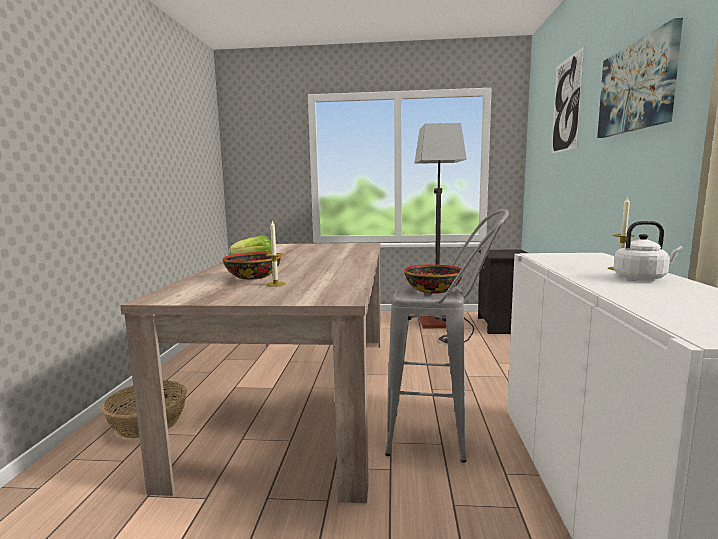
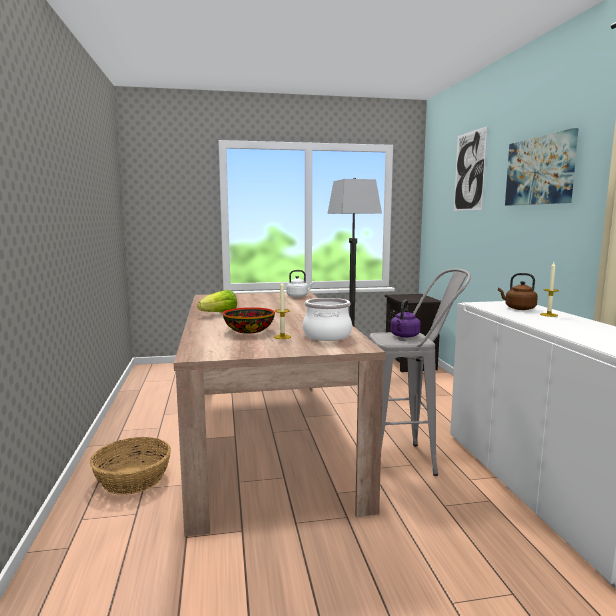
camera: 15 degrees left, 0 degrees up
bowl [404,264,462,293] -> purple kettle [391,300,420,338]
white kettle [614,221,683,280] -> white kettle moved to [286,270,314,297]
none -> cooking pot [303,298,352,341]
none -> brown kettle [498,273,538,310]

